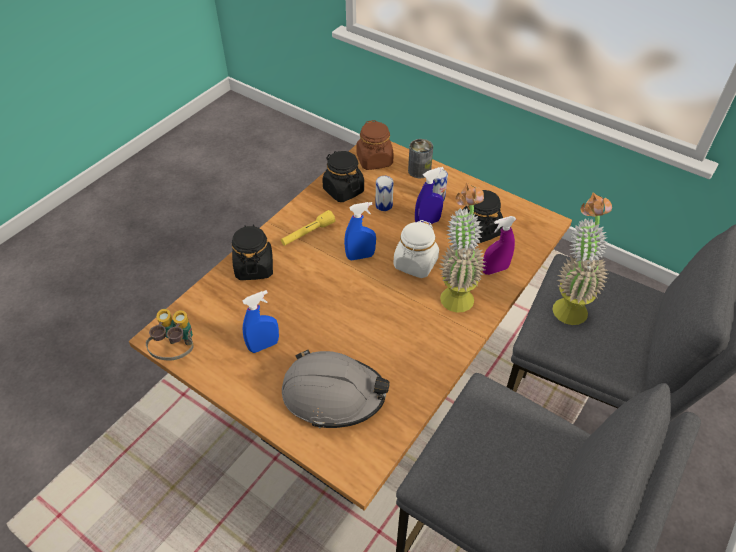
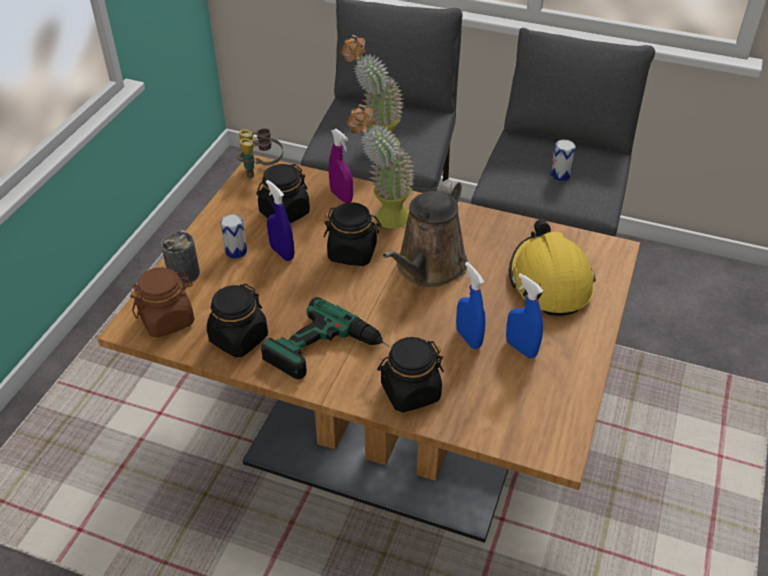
camera: 105 degrees left, 5 degrees down
binoculars [146,309,194,360] -> binoculars moved to [237,128,283,179]
yellow flashlight [281,210,335,246] -> power drill [261,297,392,379]
grey hard hat [282,350,390,428] -> yellow hard hat [509,219,595,316]
blue spray bottle [344,202,376,260] -> blue spray bottle moved to [456,262,485,349]
can [376,176,394,211] -> can moved to [550,140,576,182]
white jar [393,220,439,278] -> black jar [323,202,381,266]
none -> brown watering can [383,179,468,287]

